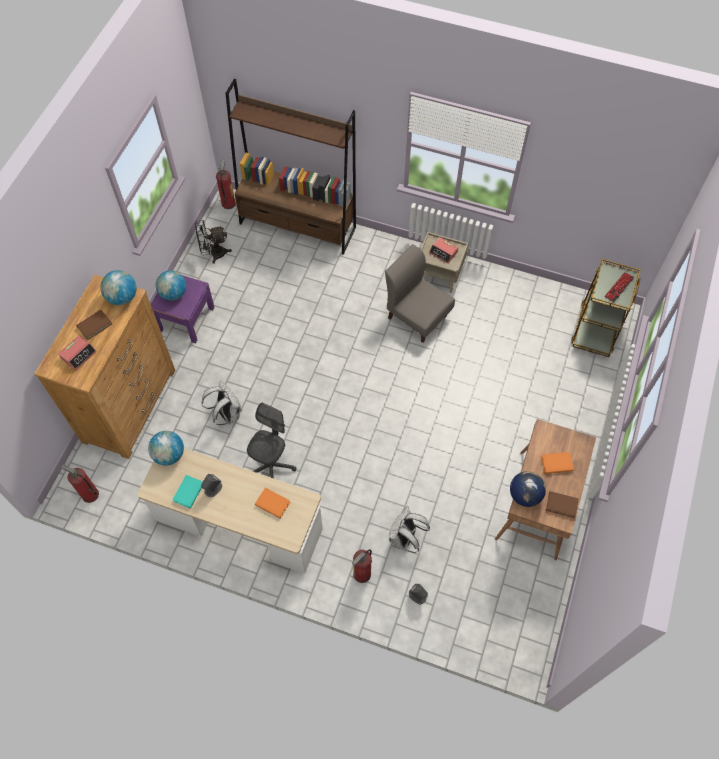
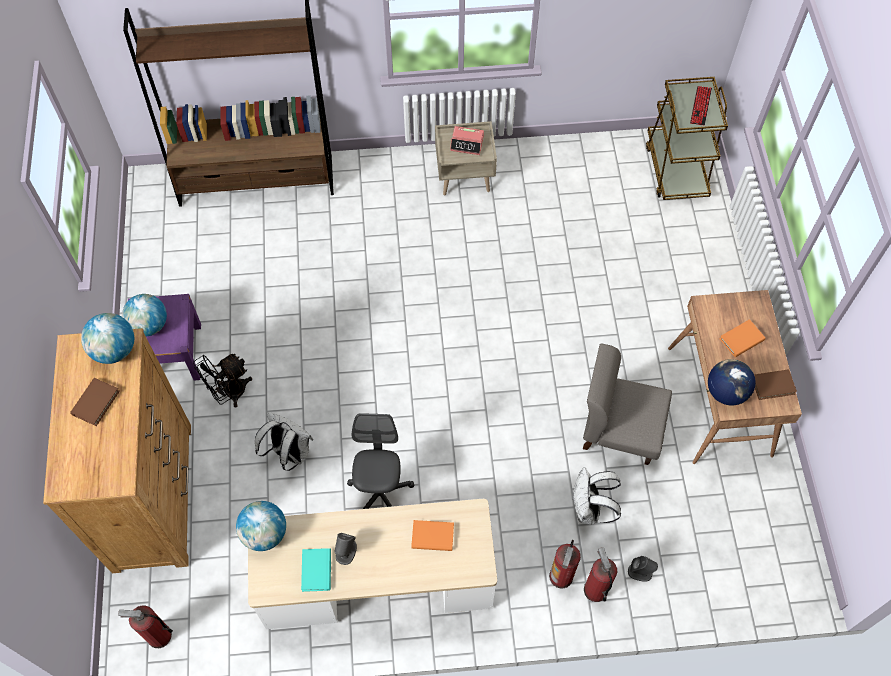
camera: 25 degrees left, 0 degrees up
alarm clock [58,336,97,370] -> none
black fan [195,220,232,264] -> black fan moved to [193,354,252,407]
fire extinguisher [216,160,236,209] -> fire extinguisher moved to [584,547,617,602]
grey chair [385,244,455,343] -> grey chair moved to [583,343,672,465]

